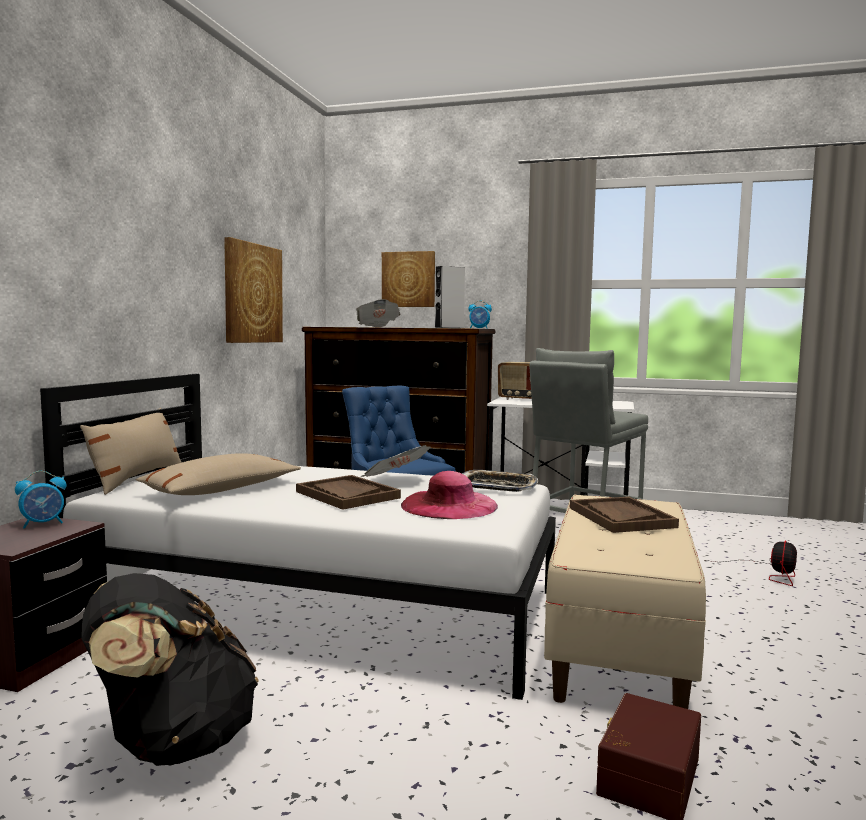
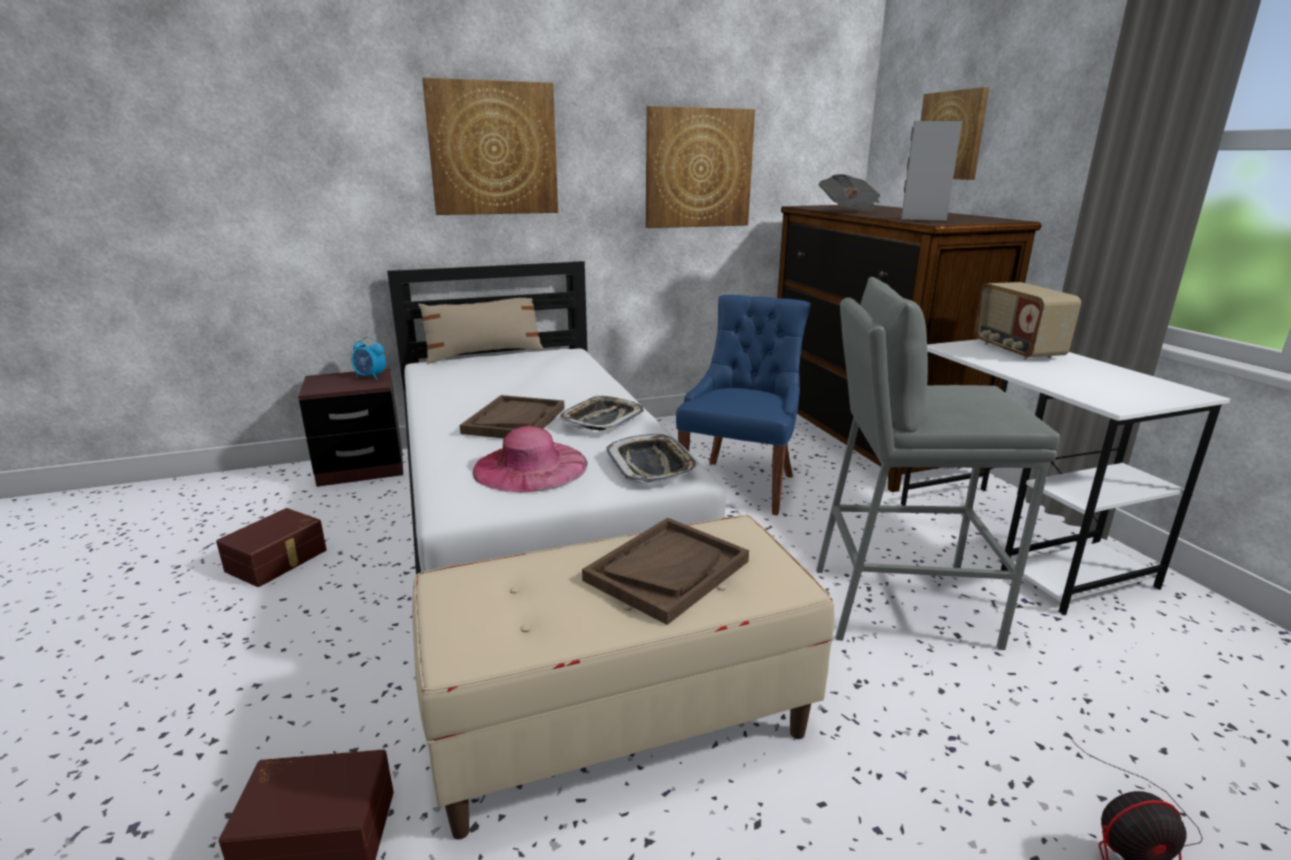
camera: 55 degrees right, 15 degrees up
black backpack [82,573,259,766] -> brown storage box [216,508,327,587]
beige pillow [136,453,301,495] -> none
newspaper [361,445,431,477] -> tray [560,396,644,431]
alarm clock [468,301,492,328] -> none
none -> picture [422,78,558,215]

